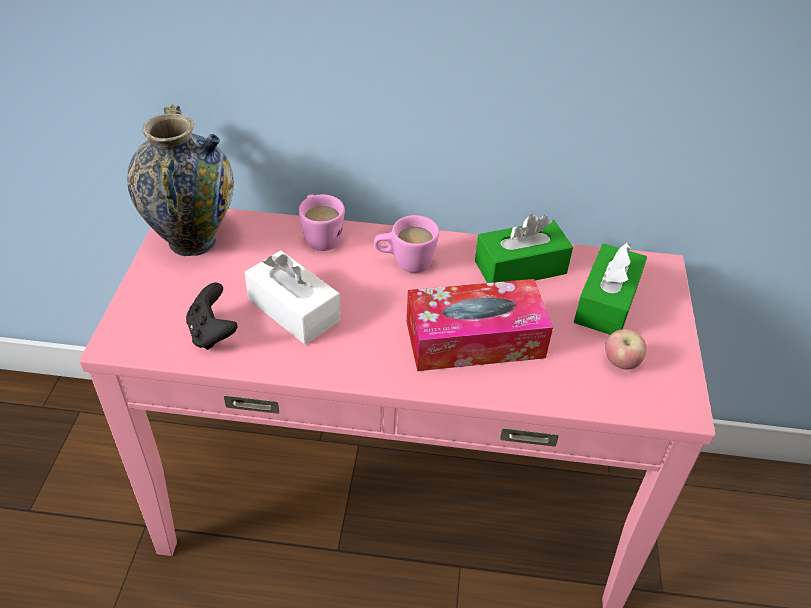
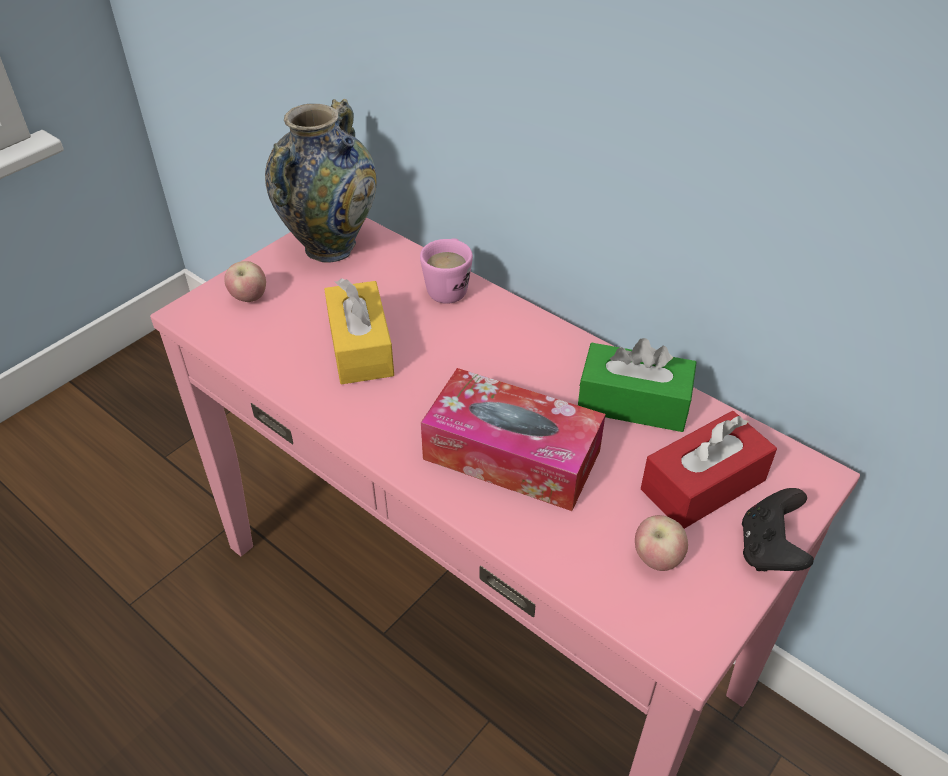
camera: 35 degrees right, 0 degrees up
black game controller [186,283,237,350] -> black game controller moved to [742,488,814,571]
white tissue box [244,250,340,345] -> yellow tissue box [324,279,394,384]
pink mug [374,215,439,273] -> none
green tissue box [574,242,647,335] -> red tissue box [641,411,777,529]
none -> apple [224,261,266,302]

